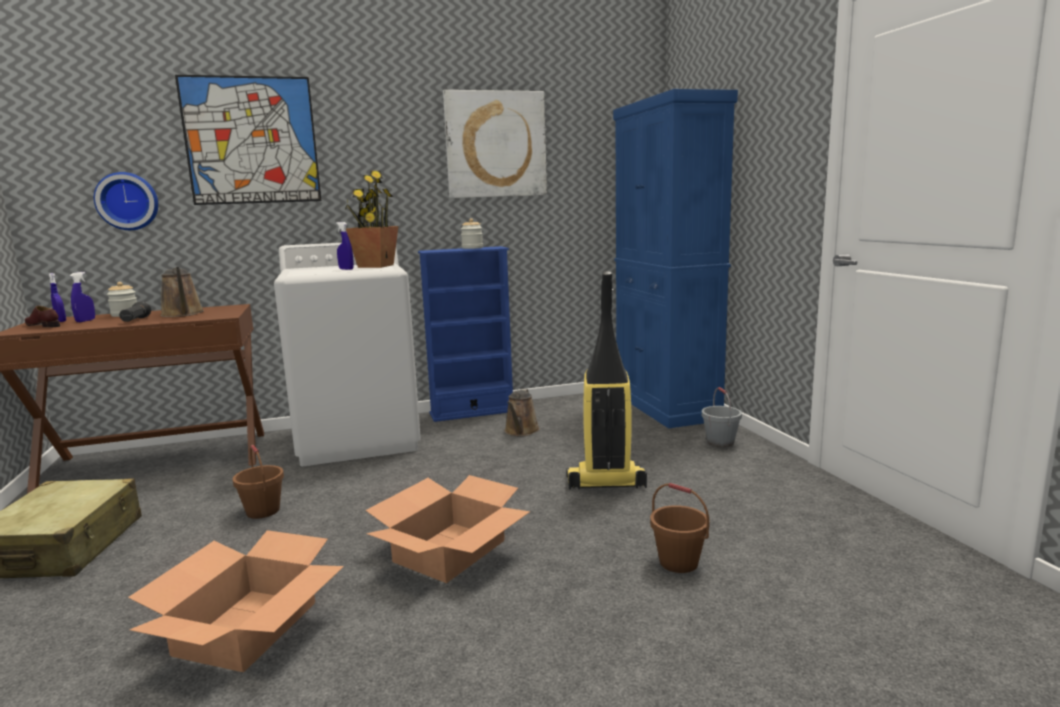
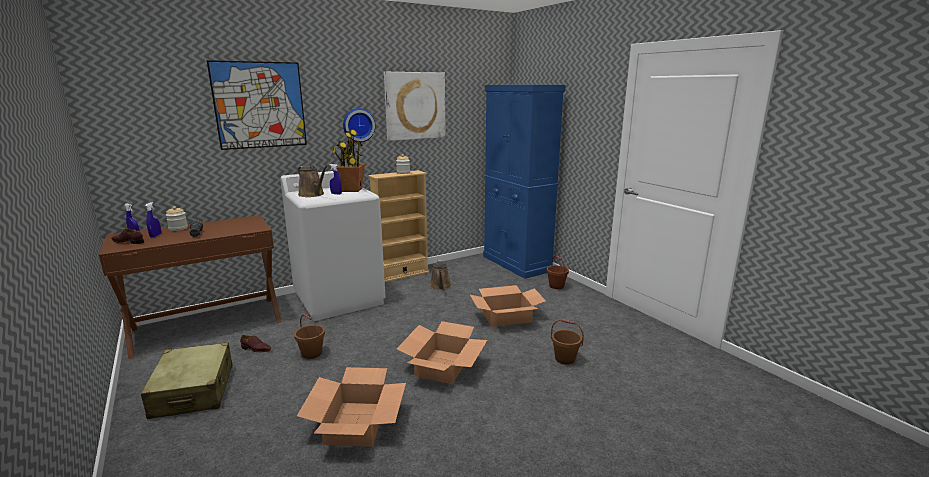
camera: 15 degrees left, 5 degrees up
wall clock [94,172,158,230] -> wall clock moved to [343,108,375,142]
brown watering can [160,267,204,317] -> brown watering can moved to [298,165,327,197]
blue bookcase [418,246,513,422] -> beige bookcase [368,170,429,282]
vacuum cleaner [566,271,647,490] -> cardboard box [470,285,546,327]
grey bucket [702,387,742,447] -> brown bucket [547,255,569,289]
none -> brown shoe [240,335,271,352]

